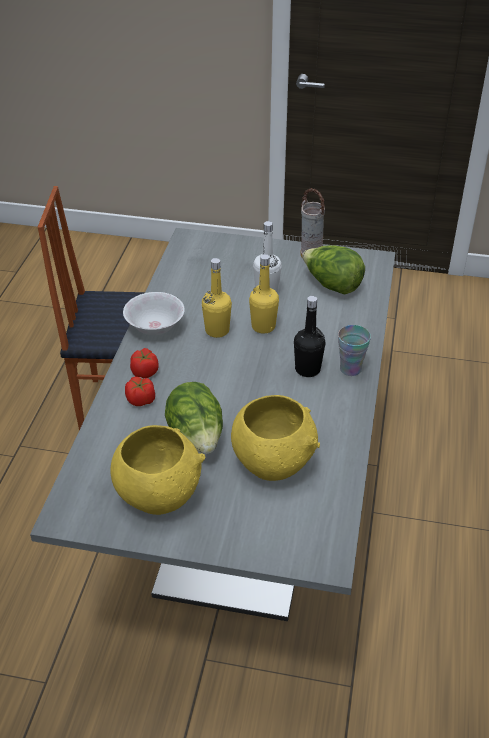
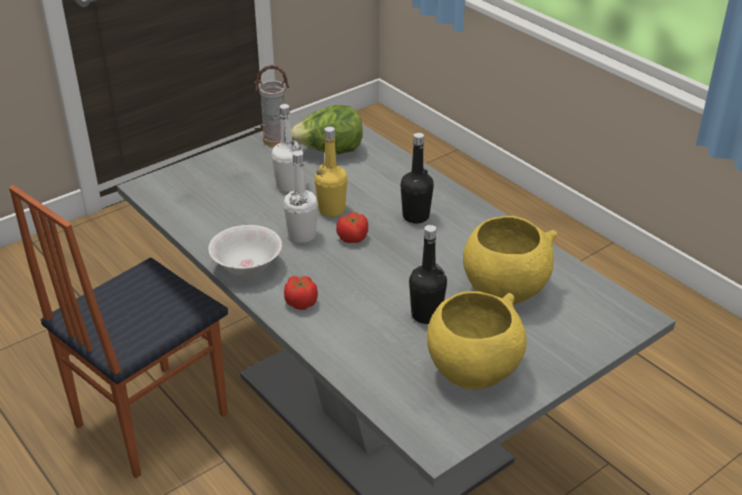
camera: 50 degrees left, 5 degrees down
tomato [125,377,155,406] -> tomato moved to [336,212,368,243]
lettuce [165,382,223,454] -> black bottle [409,225,447,324]
yellow bottle [202,258,232,338] -> white bottle [283,150,318,243]
cup [338,325,371,376] -> none

